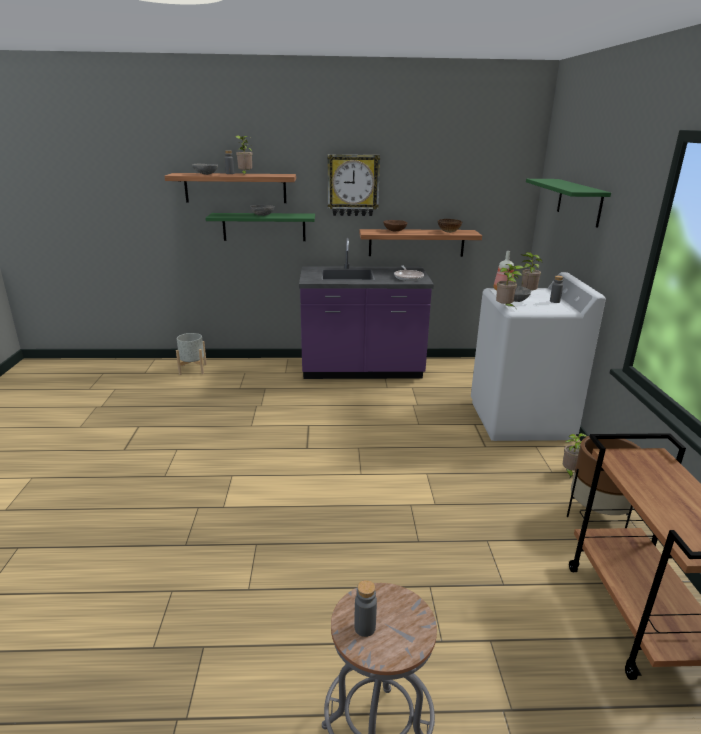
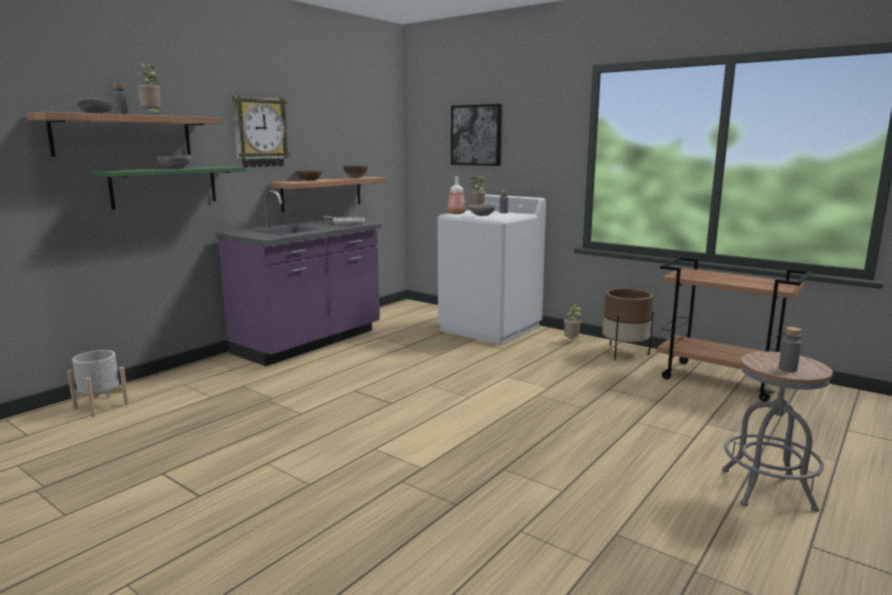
camera: 50 degrees left, 10 degrees down
potted plant [496,264,524,307] -> none
green shelf [526,179,611,228] -> picture [451,104,502,166]

